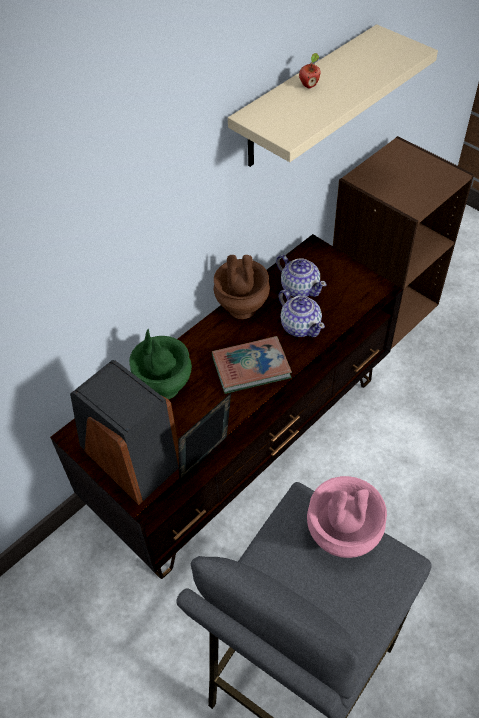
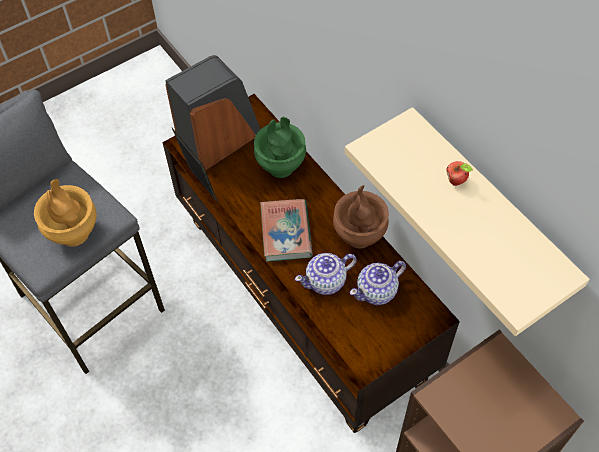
camera: 100 degrees right, 5 degrees up
pink vase [307,476,387,558] -> brown vase [34,179,96,247]

